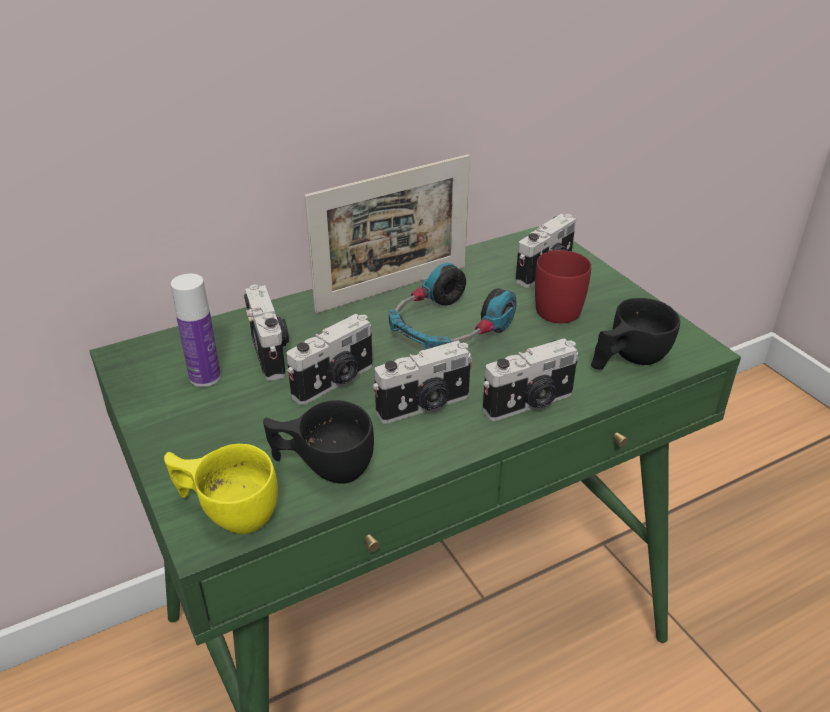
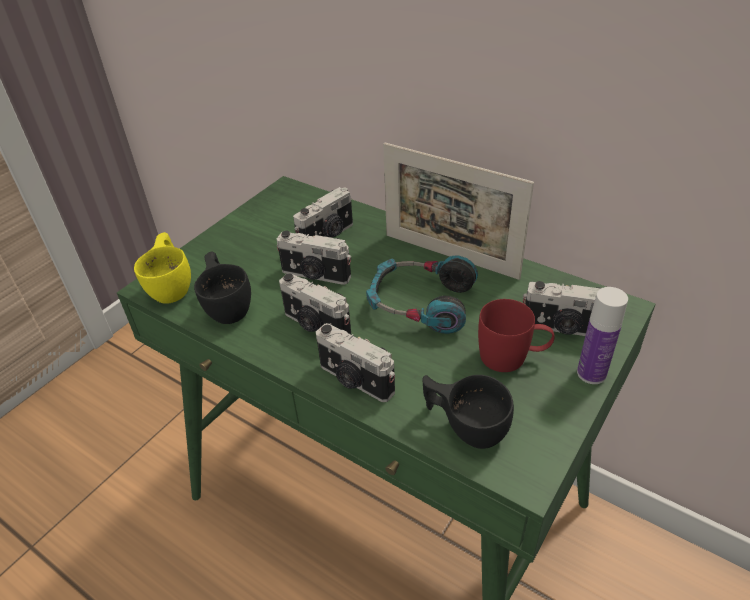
camera: 65 degrees right, 5 degrees up
bottle [171,274,221,387] -> bottle moved to [577,287,628,384]

